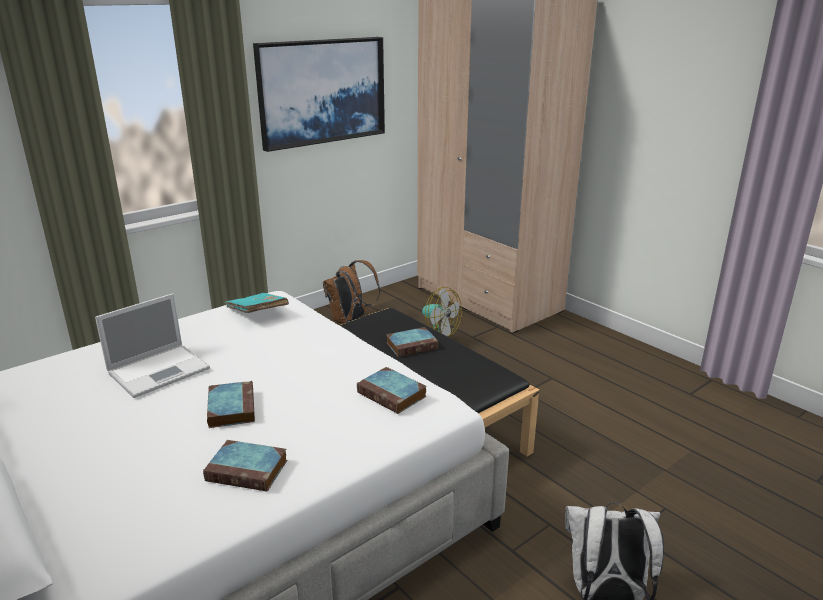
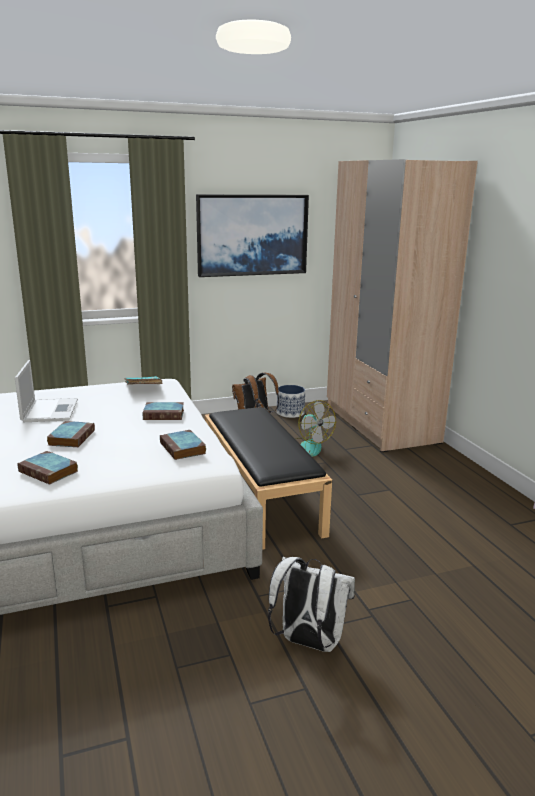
camera: 20 degrees right, 5 degrees down
laptop [95,293,210,398] -> laptop turned 75 degrees counterclockwise [15,360,78,422]
book [386,327,438,357] -> book moved to [142,402,184,420]
none -> planter [277,385,305,418]

